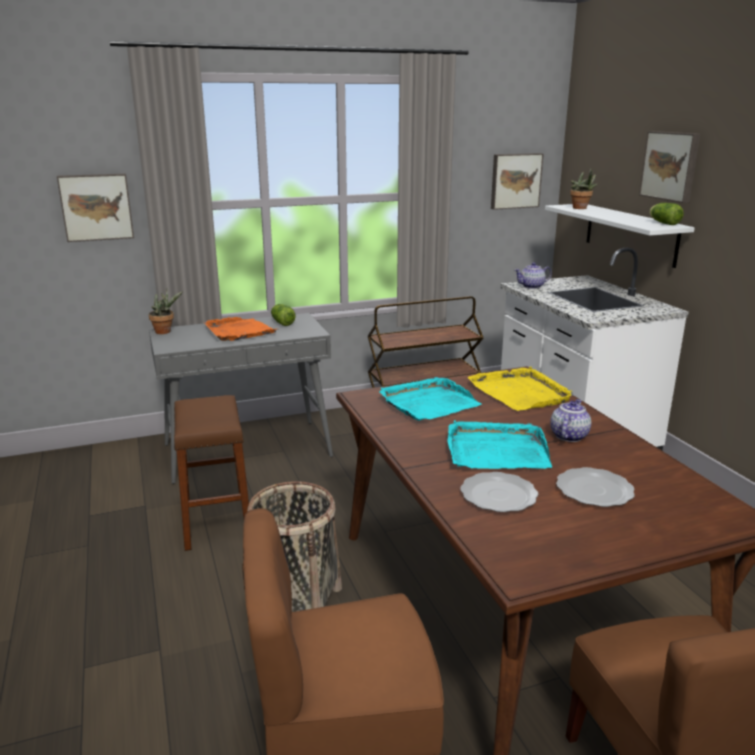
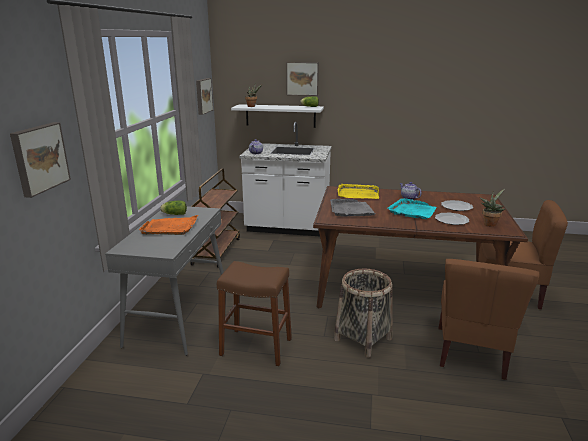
camera: 60 degrees left, 0 degrees up
potted plant [149,289,183,334] -> potted plant moved to [479,189,505,227]
turquoise tray [380,377,482,421] -> grey tray [330,199,377,217]

